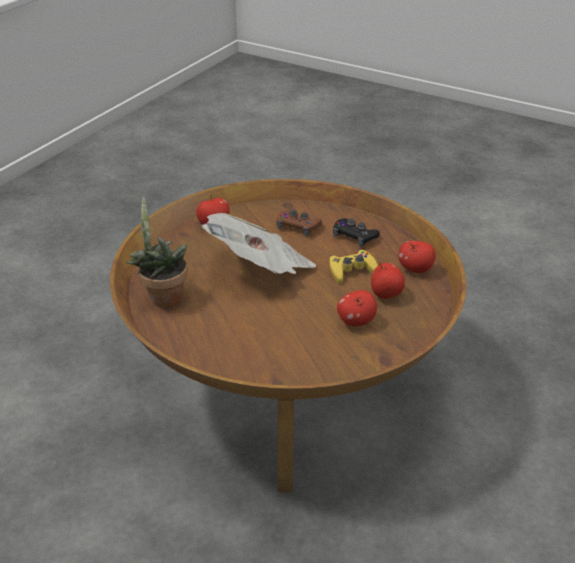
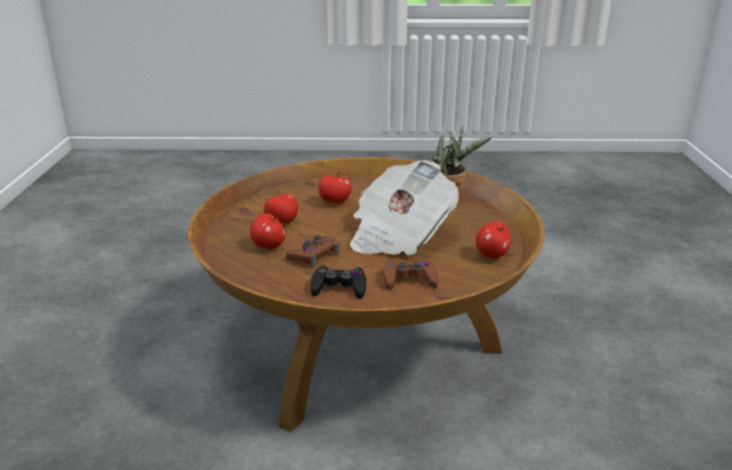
camera: 150 degrees right, 10 degrees down
yellow game controller [330,249,378,284] -> brown game controller [286,235,340,266]
apple [398,241,436,273] -> apple moved to [319,172,352,204]

